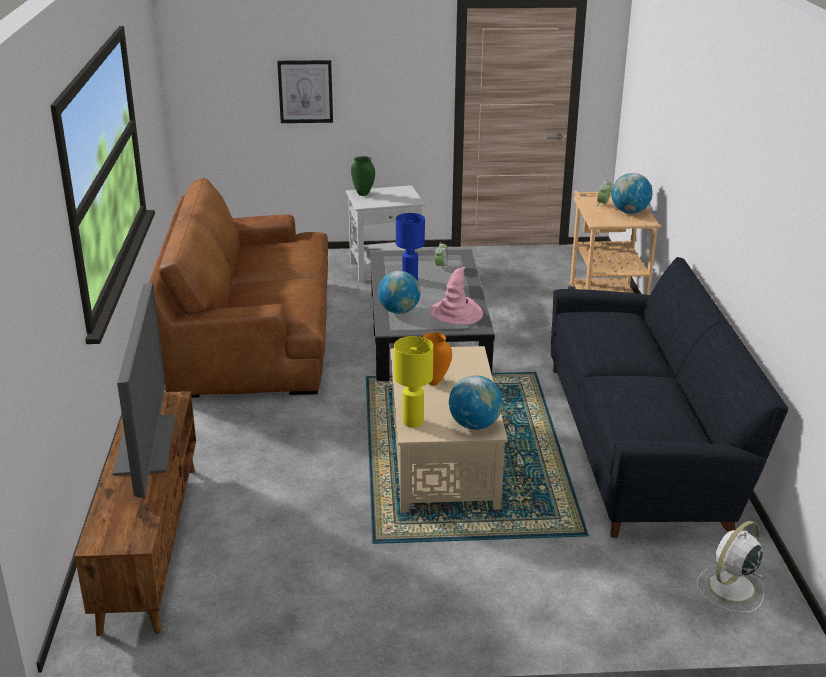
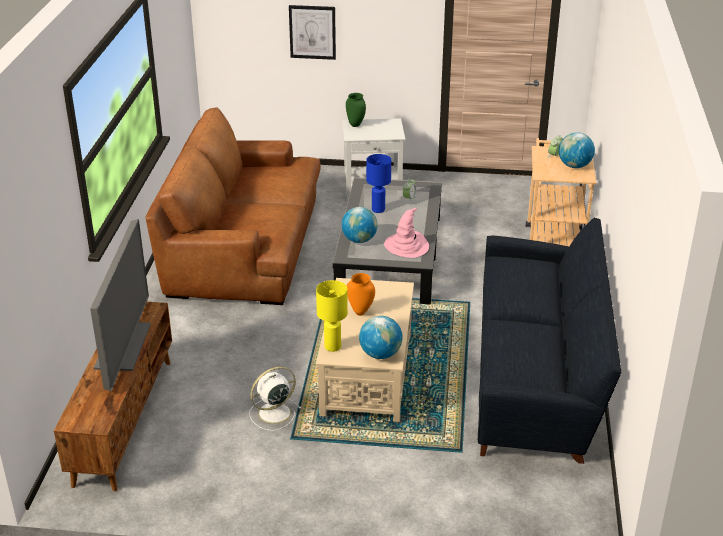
camera: 10 degrees right, 5 degrees up
white fan [697,521,764,613] -> white fan moved to [249,366,302,431]

